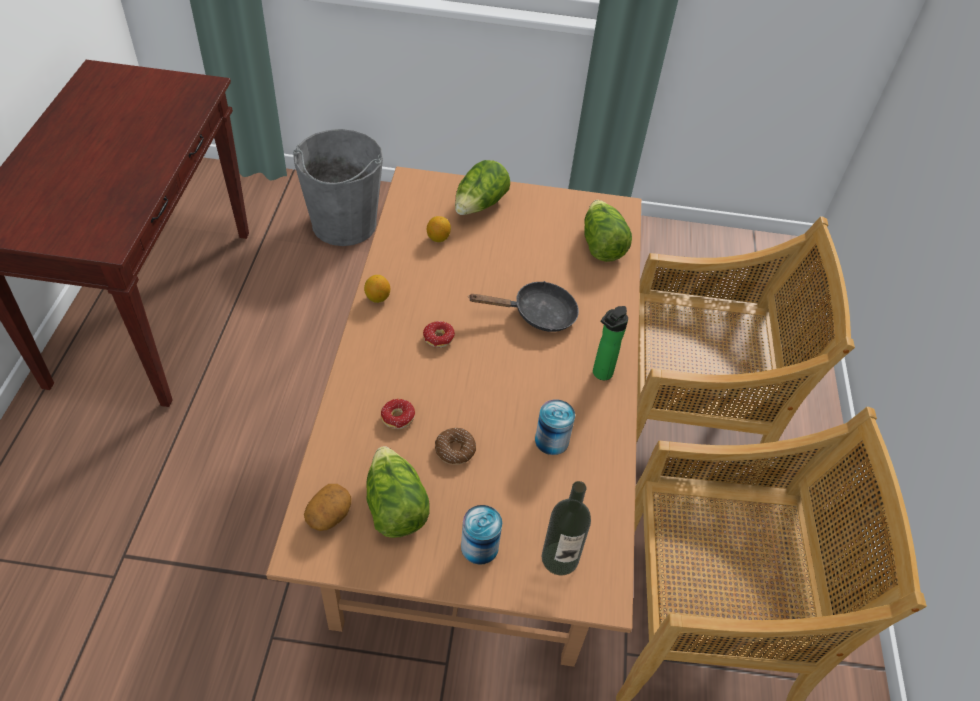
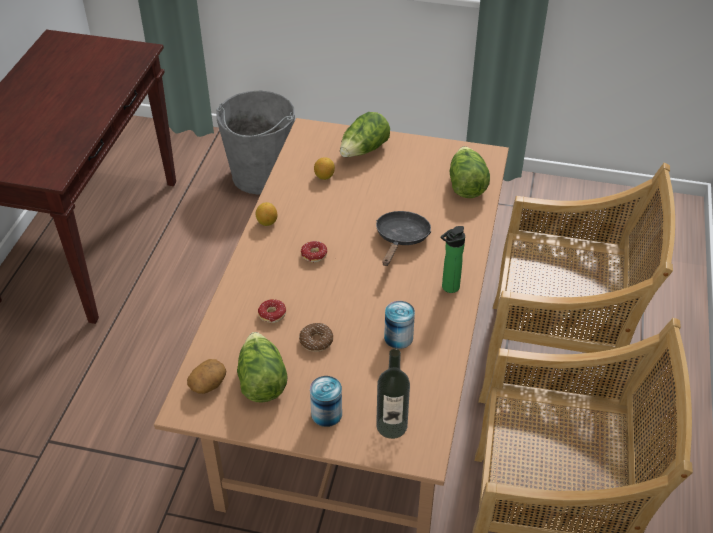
camera: 10 degrees right, 5 degrees down
black frying pan [468,281,579,332] -> black frying pan turned 75 degrees counterclockwise [376,211,431,266]

